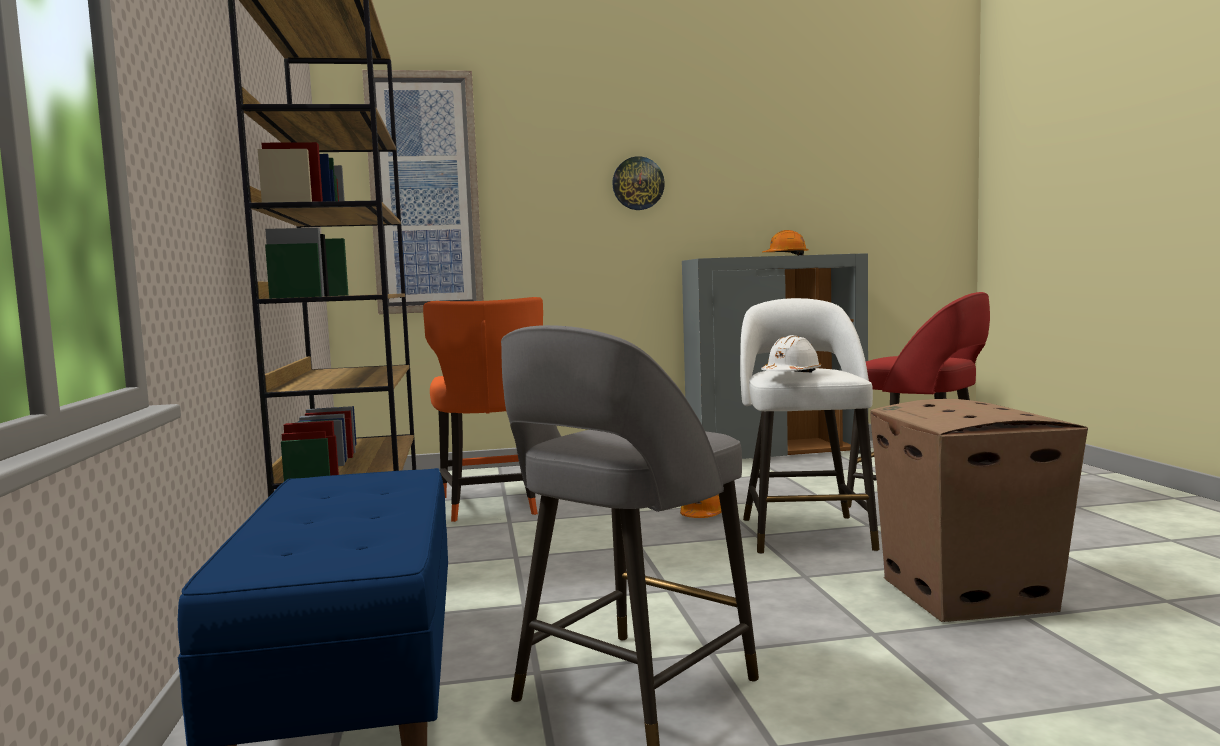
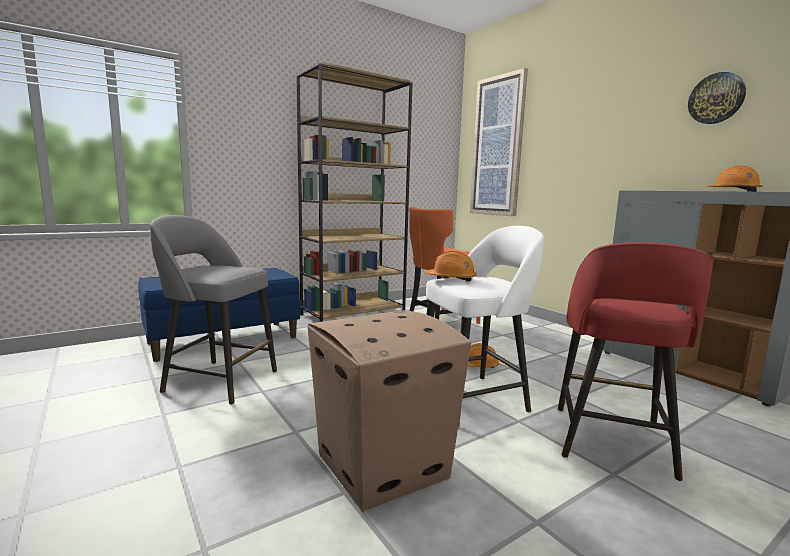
camera: 65 degrees right, 5 degrees up
wall clock [612,156,665,210] -> wall clock moved to [688,72,746,124]
white hard hat [761,335,821,373] -> orange hard hat [425,251,477,282]

